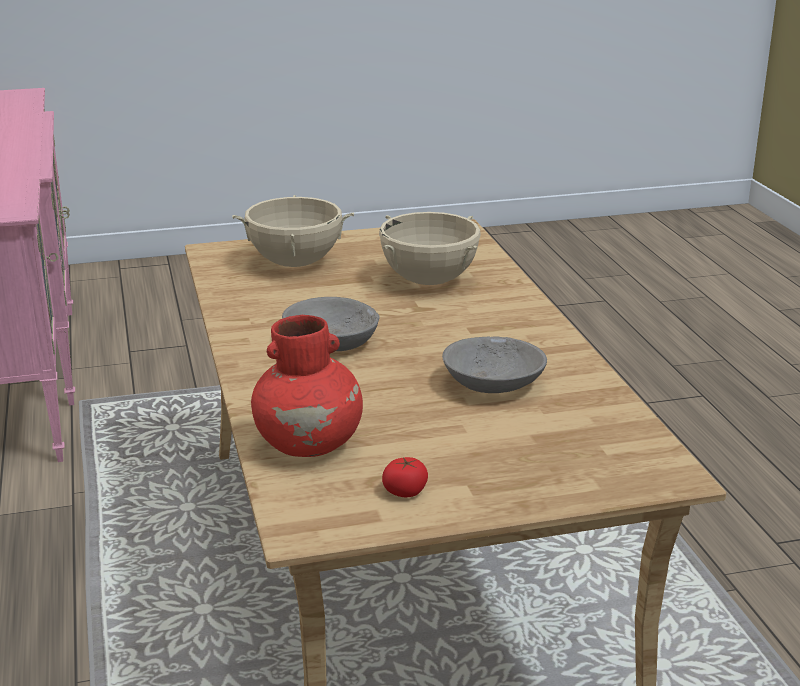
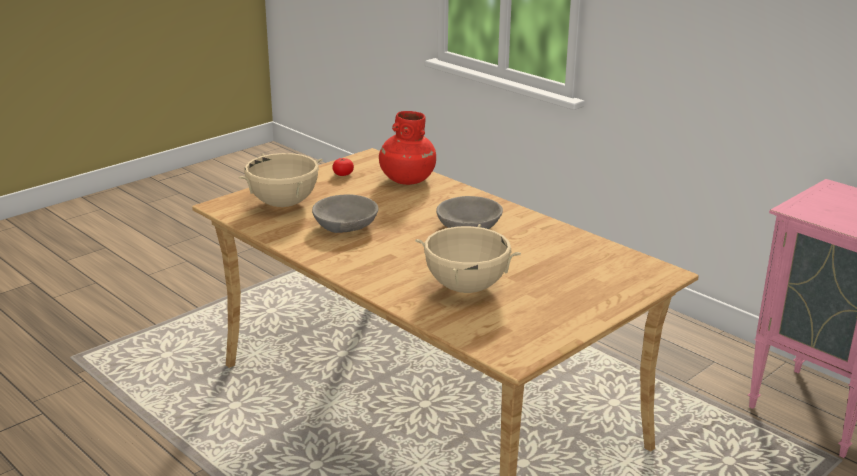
camera: 150 degrees right, 0 degrees up
beige cooking pot [232,195,354,267] -> beige cooking pot moved to [239,153,323,207]

